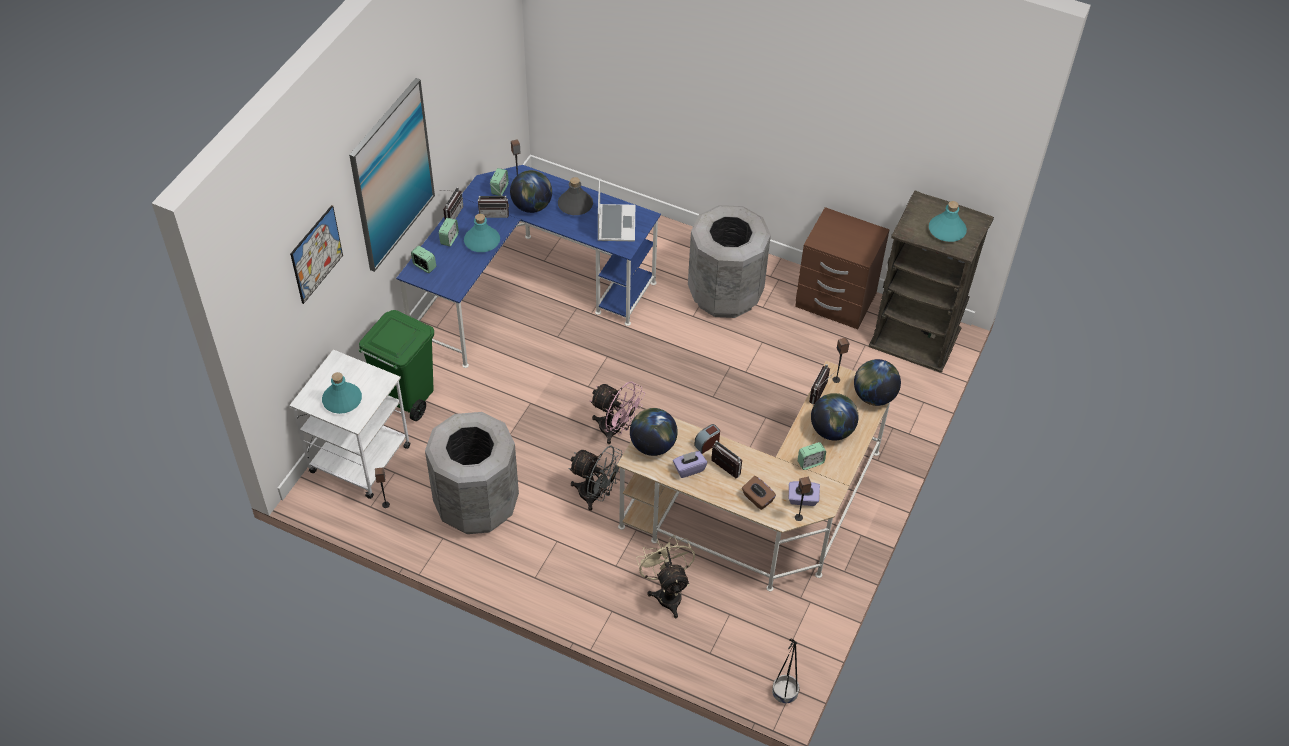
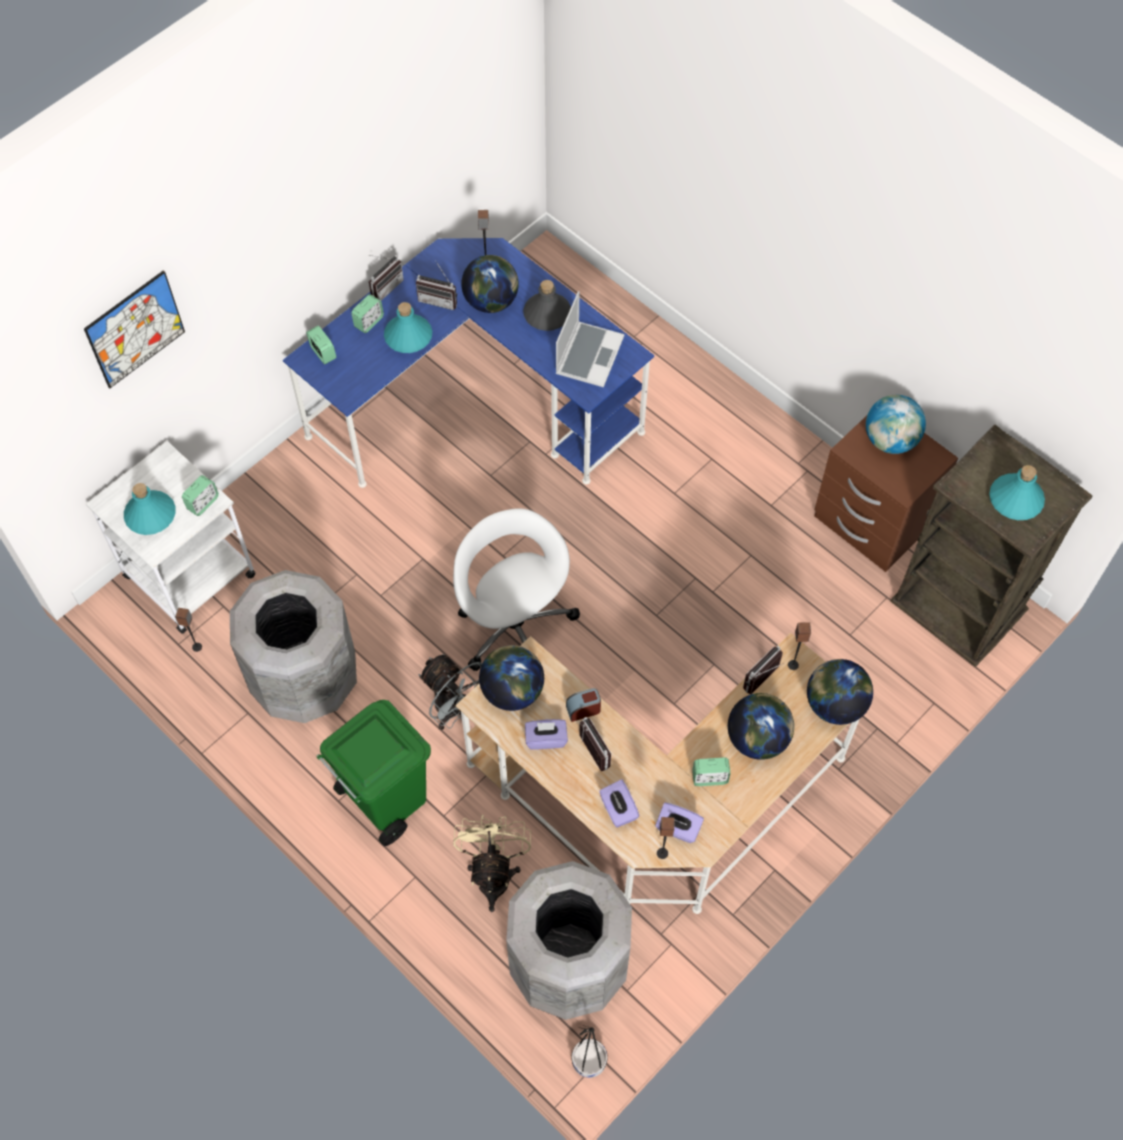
camera: 20 degrees right, 10 degrees up
picture [349,78,435,272] -> none
green trash can [358,310,434,421] -> green trash can moved to [317,700,431,846]
alarm clock [490,168,509,196] -> alarm clock moved to [182,475,219,516]
pink fan [590,381,645,444] -> white office chair [453,508,580,671]
grey trash can [688,205,771,318] -> grey trash can moved to [506,861,632,1020]
brown tissue box [742,476,776,510] -> purple tissue box [599,779,639,827]
none -> globe [866,395,926,454]

